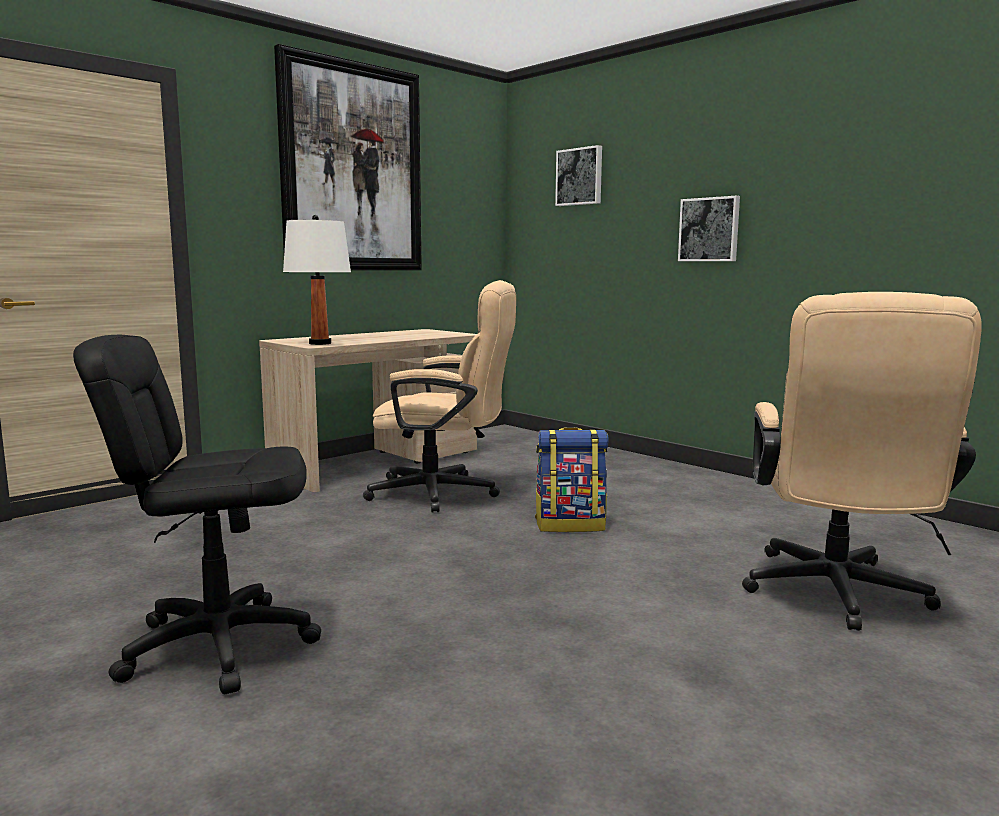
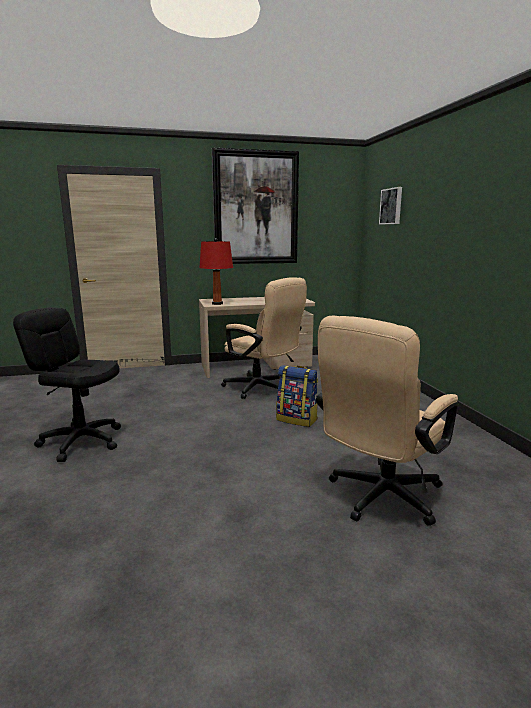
camera: 30 degrees right, 5 degrees up
white table lamp [283,215,351,345] -> red table lamp [199,238,233,305]
picture [678,196,740,261] -> none

